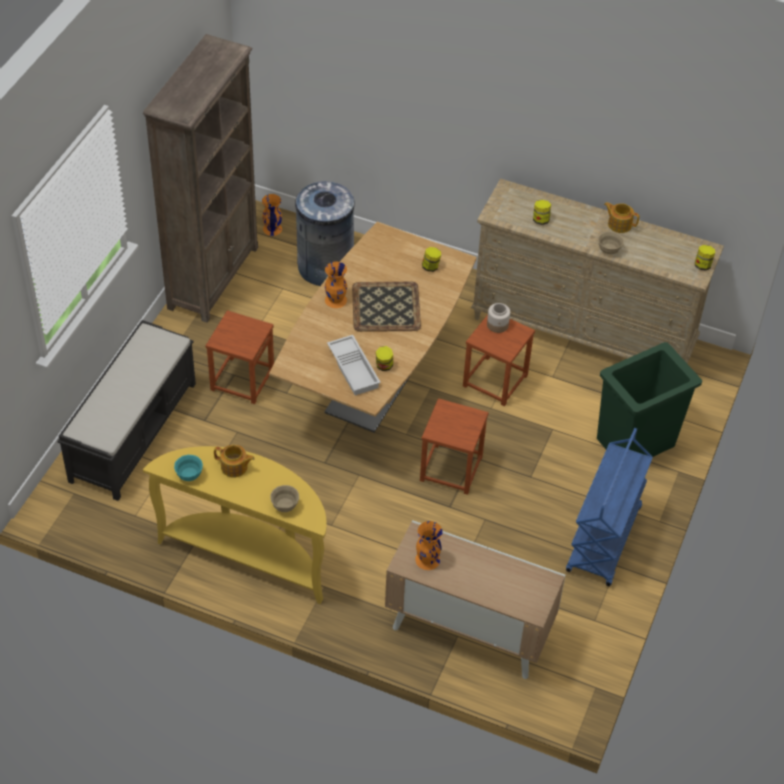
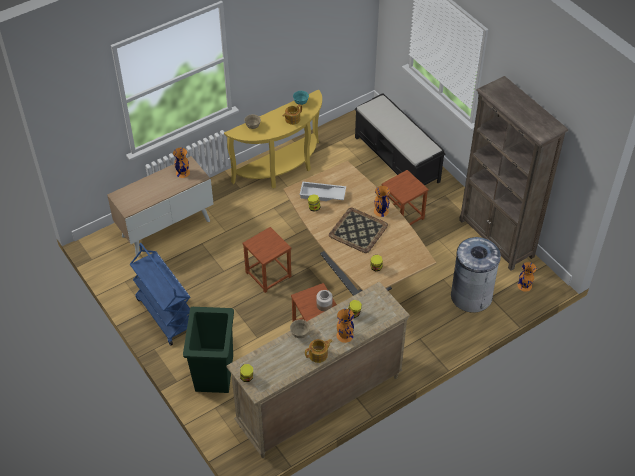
camera: 125 degrees right, 0 degrees up
none -> orange vase [337,309,354,343]

